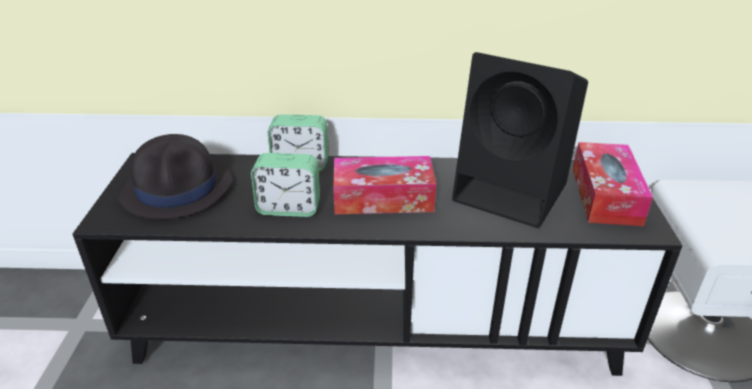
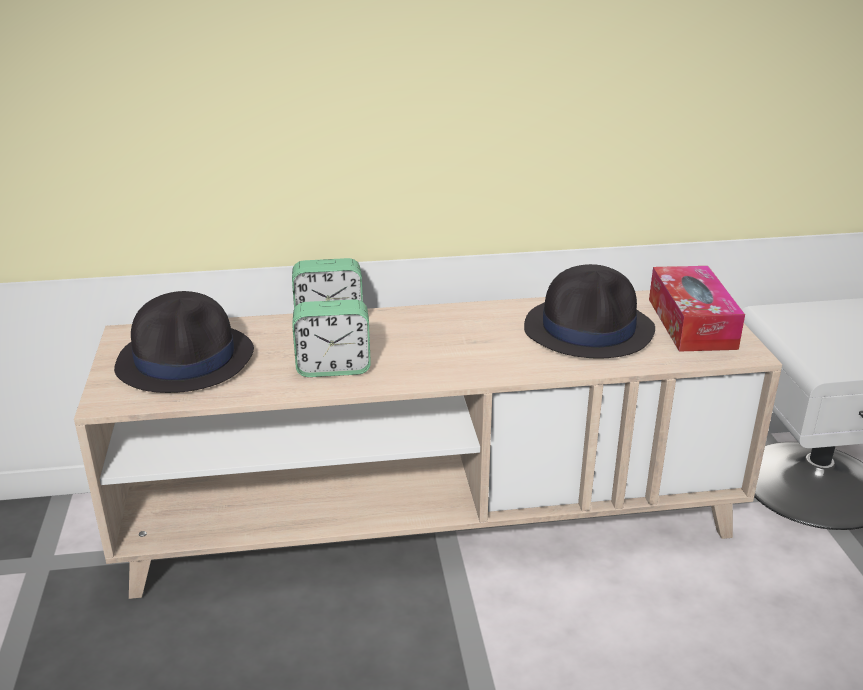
camera: 10 degrees left, 5 degrees down
black tv stand [73,153,683,376] -> beige tv stand [74,290,782,599]
tissue box [333,156,436,214] -> none
black speaker [452,52,588,228] -> black hat [524,264,655,358]

